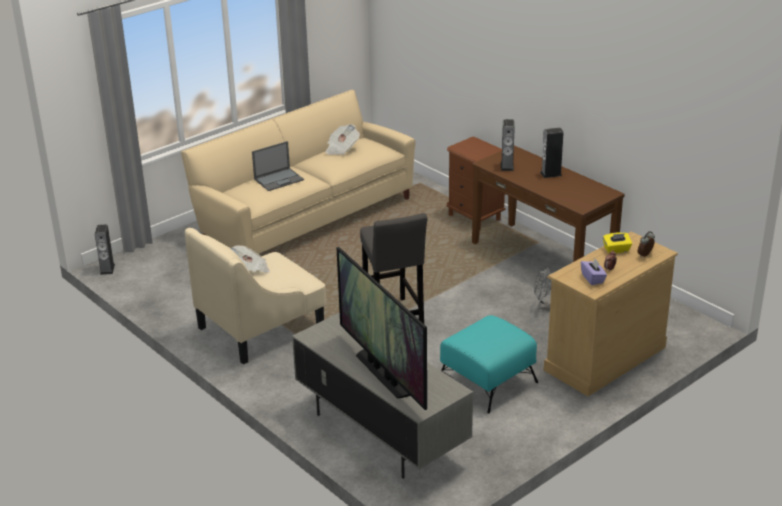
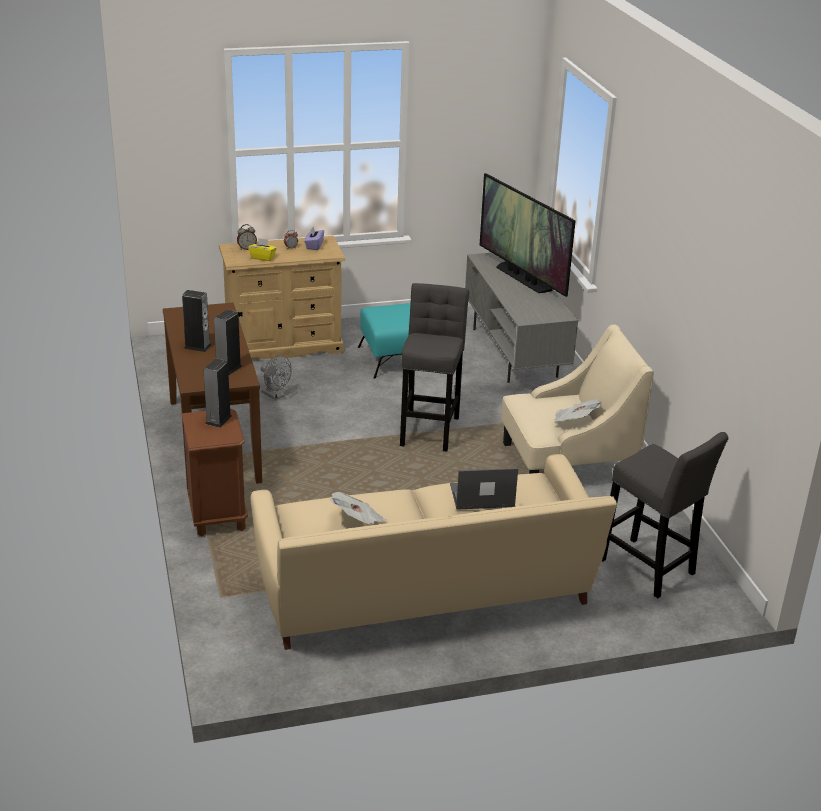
camera: 155 degrees left, 0 degrees up
speaker [95,225,115,275] -> speaker moved to [204,358,232,428]
television [336,247,427,410] -> television turned 150 degrees clockwise [480,173,576,297]
none -> grey stool [602,432,728,598]

